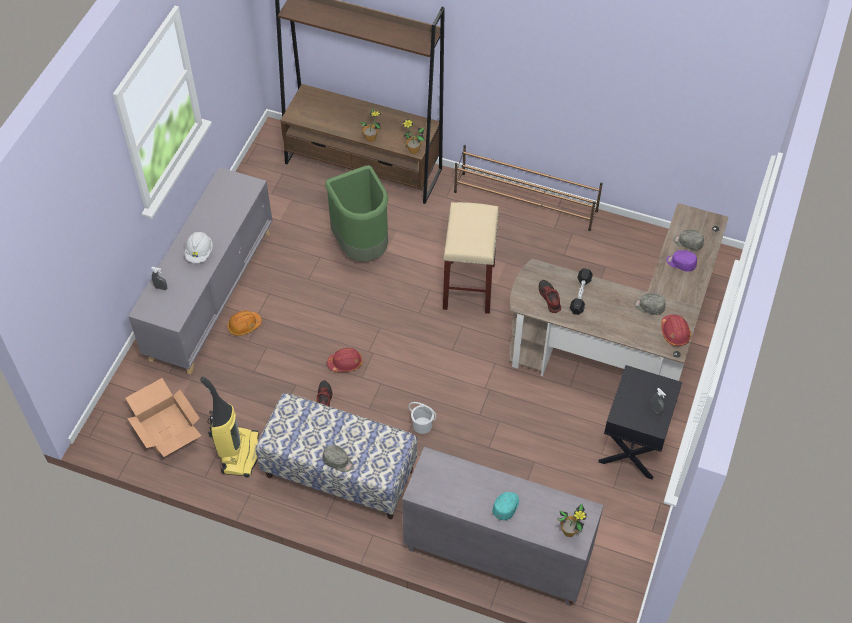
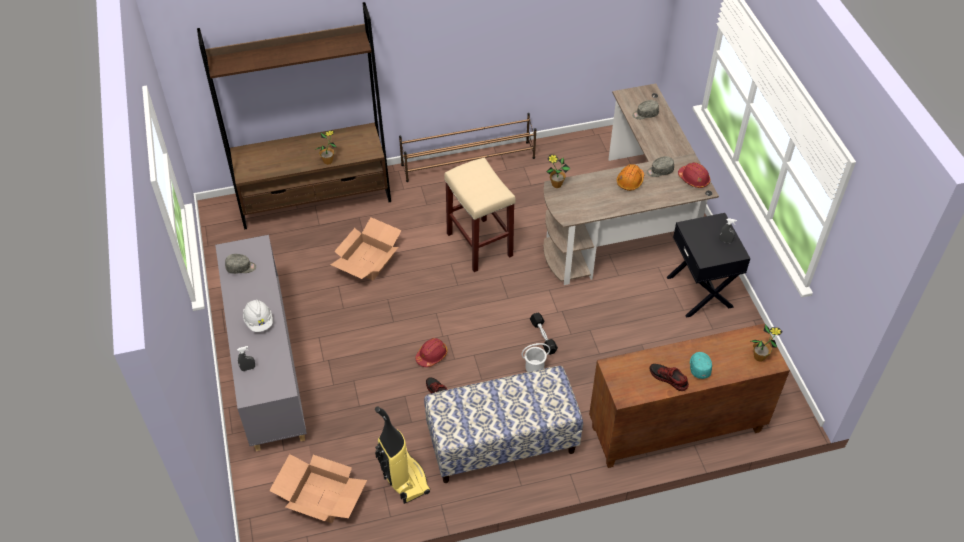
camera: 35 degrees left, 5 degrees down
orange hard hat [227,310,262,336] -> orange hard hat moved to [617,164,644,191]
grey cap [323,445,353,472] -> grey cap moved to [225,254,256,274]
green trash can [325,165,389,262] -> cardboard box [330,217,402,280]
grey cabinet [402,447,604,606] -> brown cabinet [589,323,790,468]
potted plant [403,119,424,154] -> potted plant moved to [547,155,570,188]
shoe [539,280,561,313] -> shoe moved to [649,364,689,391]
black dumbbell [570,268,593,315] -> black dumbbell moved to [530,312,558,355]
purple cap [666,250,697,272] -> none

